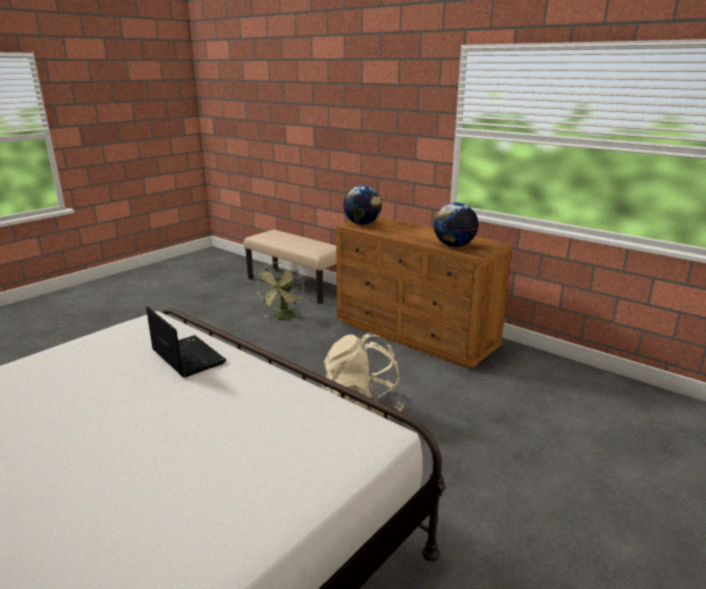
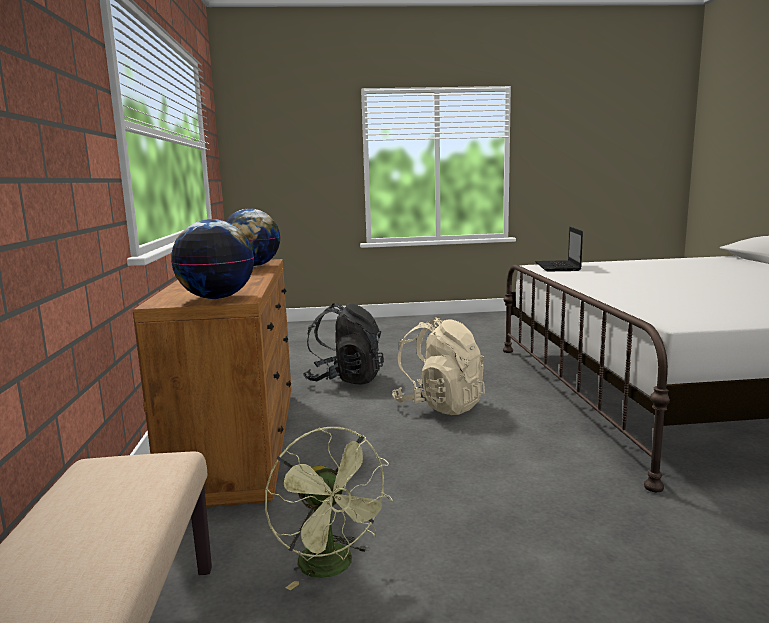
camera: 135 degrees left, 10 degrees down
laptop [146,306,226,377] -> laptop moved to [535,227,583,271]
green fan [256,262,304,319] -> green fan turned 90 degrees clockwise [265,427,393,590]
none -> black backpack [303,303,384,385]

